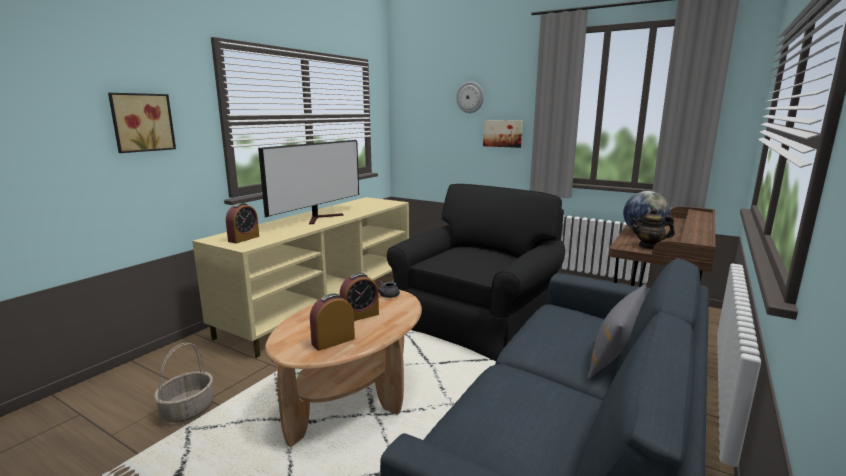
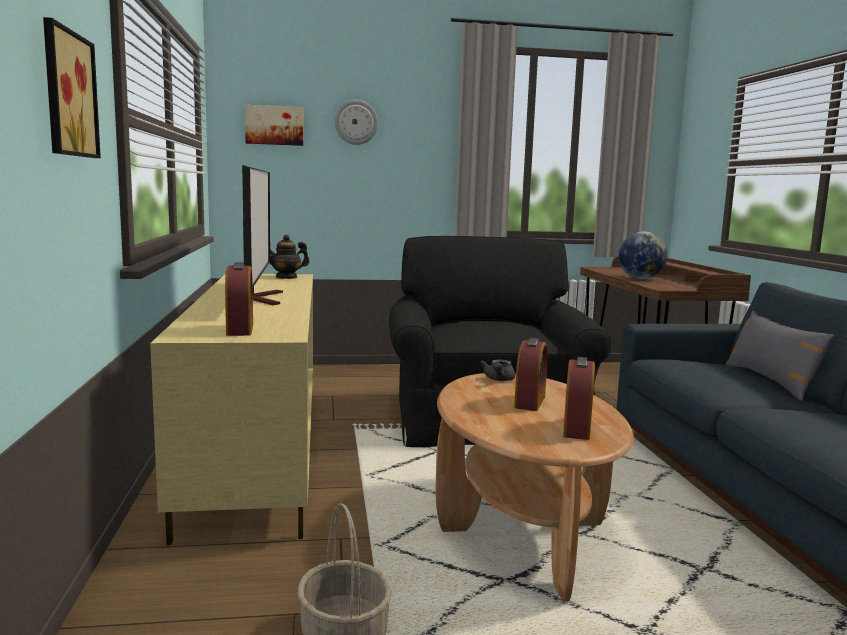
camera: 40 degrees left, 5 degrees down
picture [483,120,523,148] -> picture moved to [245,105,303,146]
teapot [630,208,675,249] -> teapot moved to [270,235,309,279]

